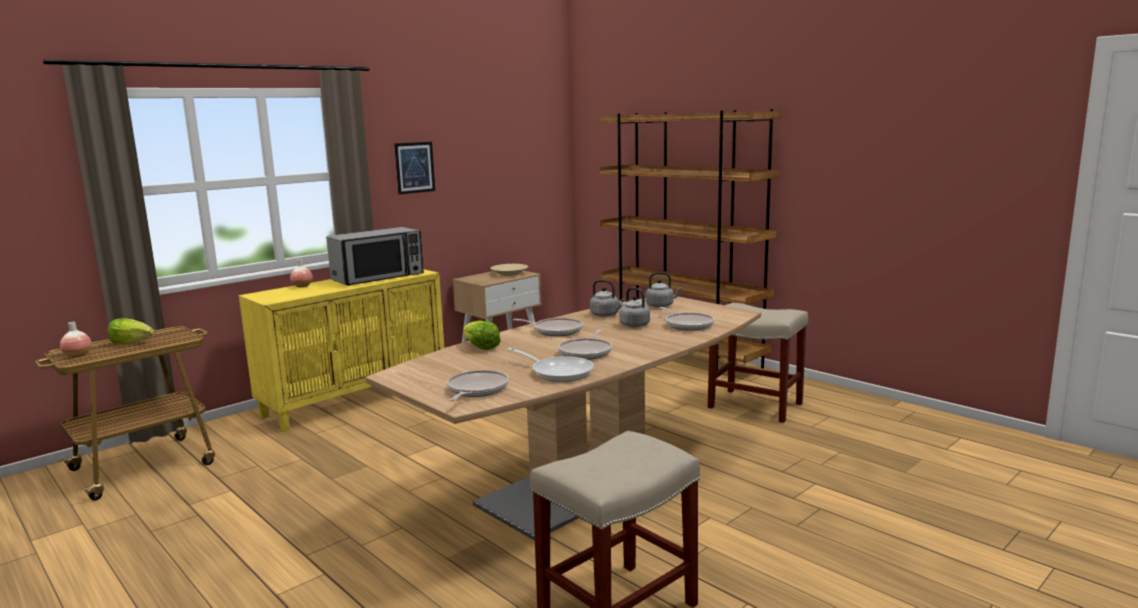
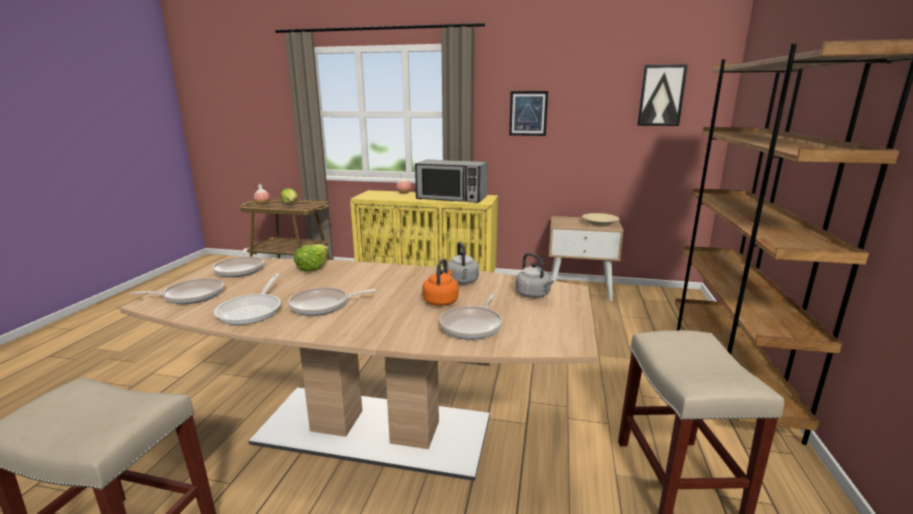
camera: 55 degrees right, 5 degrees up
frying pan [513,318,583,336] -> frying pan moved to [212,248,264,277]
grey kettle [618,287,650,327] -> orange kettle [422,258,458,306]
none -> picture [637,64,688,126]

